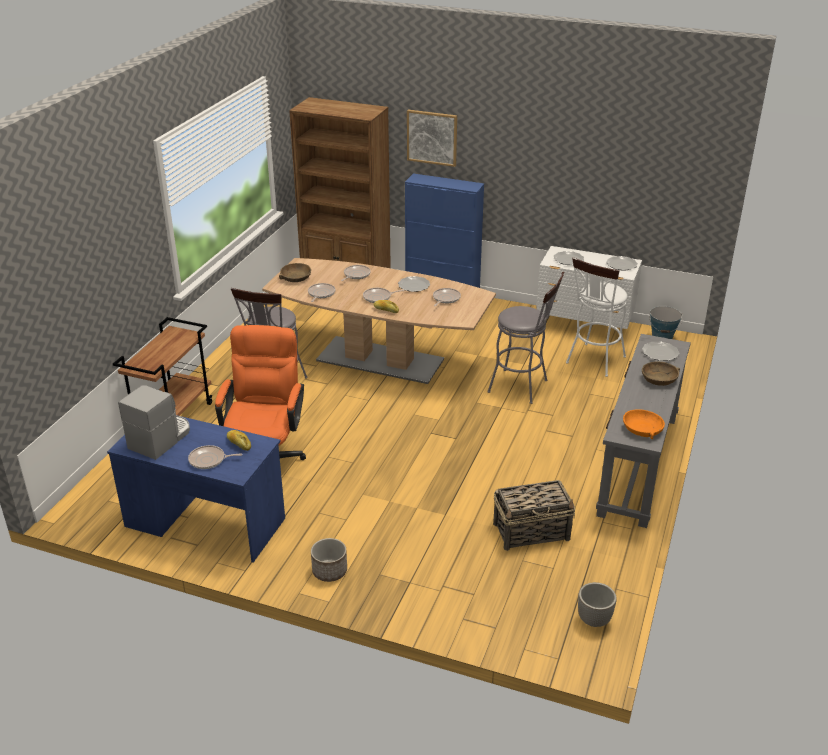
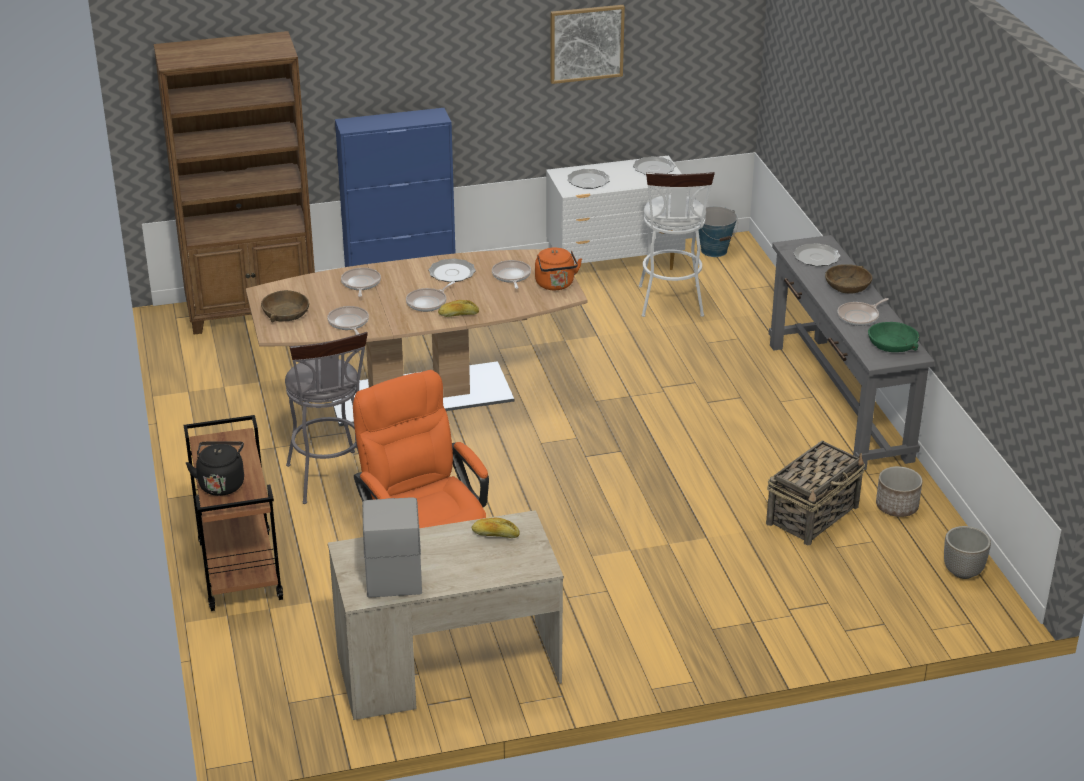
camera: 35 degrees left, 0 degrees up
blue desk [107,415,285,563] -> beige desk [328,510,564,720]
frying pan [188,445,243,469] -> frying pan moved to [837,298,889,326]
planter [311,538,347,582] -> planter moved to [876,466,922,517]
picture [407,110,457,167] -> picture moved to [550,5,625,84]
grey stool [487,272,564,404] -> none
orange bowl [623,409,665,439] -> green bowl [868,322,919,352]
none -> black kettle [186,441,244,496]
none -> orange kettle [535,248,582,290]

